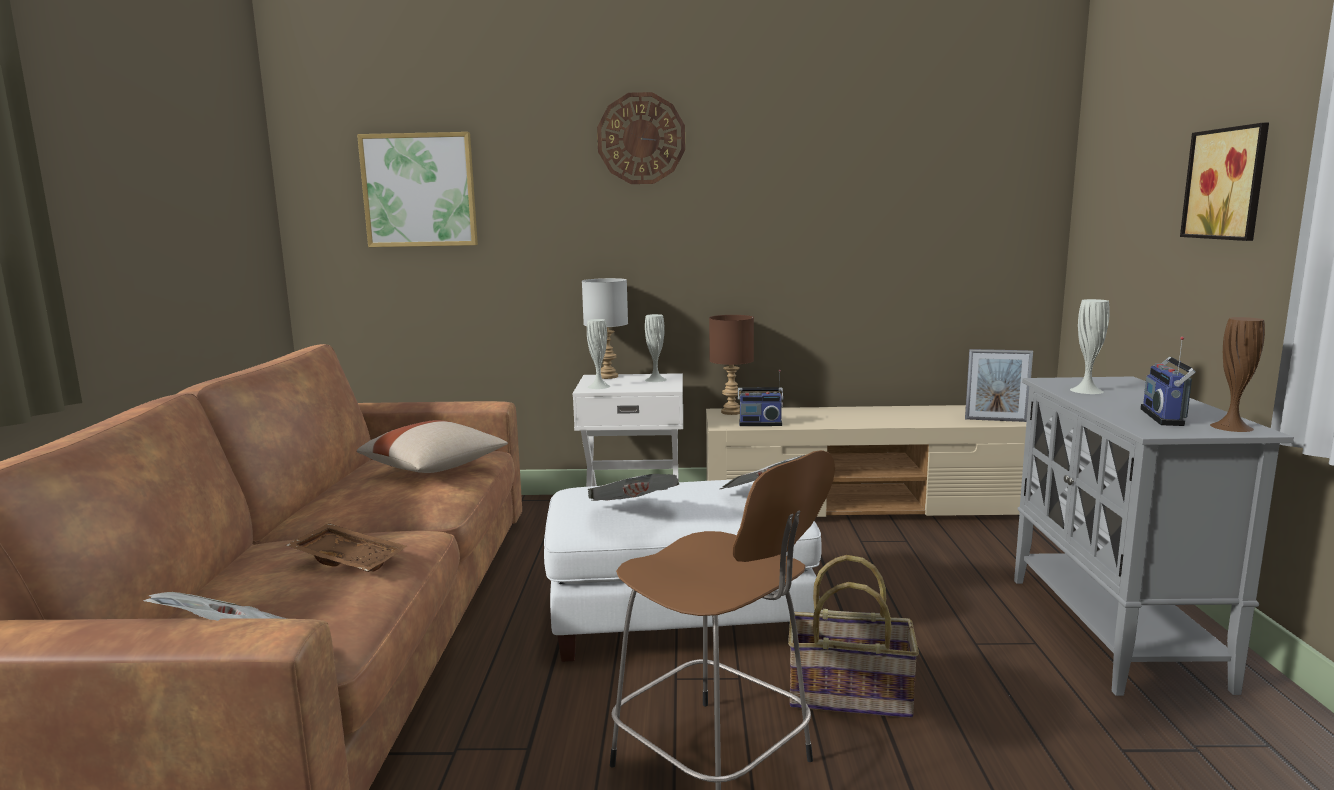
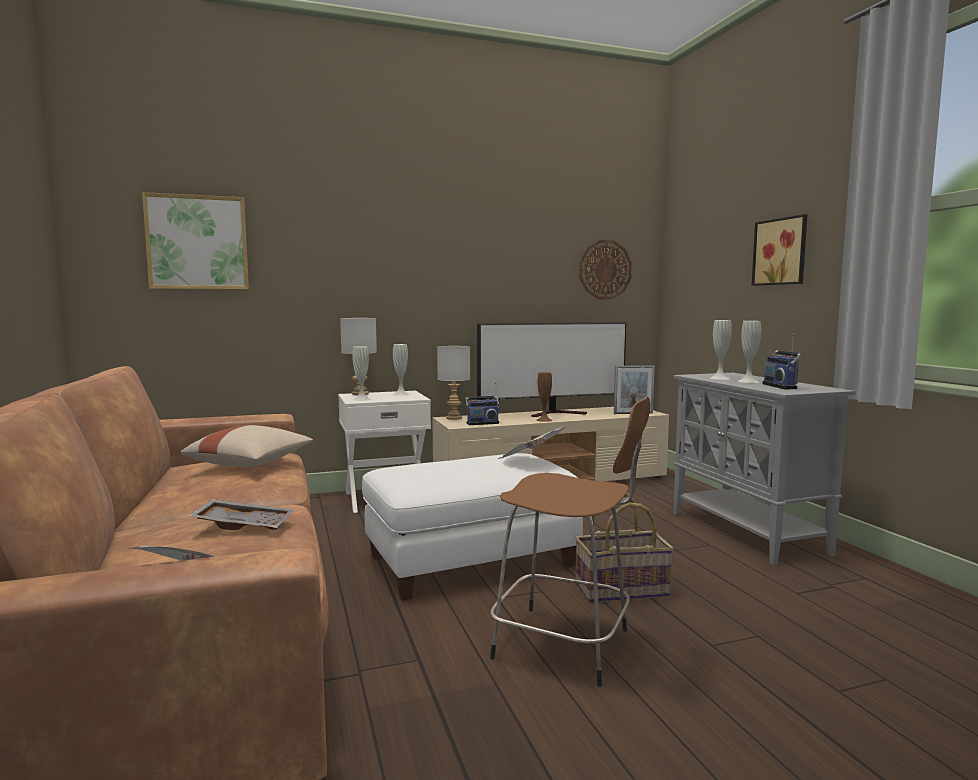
camera: 20 degrees left, 5 degrees down
brown tray [286,523,407,572] -> grey tray [189,499,294,530]
newspaper [588,474,680,501] -> none
wall clock [597,92,685,184] -> wall clock moved to [579,240,632,299]
brown table lamp [709,315,754,415] -> grey table lamp [437,346,470,420]
brown vase [1210,317,1265,432] -> brown vase moved to [536,372,552,422]
none -> television [477,322,626,417]
none -> white vase [738,321,761,383]

